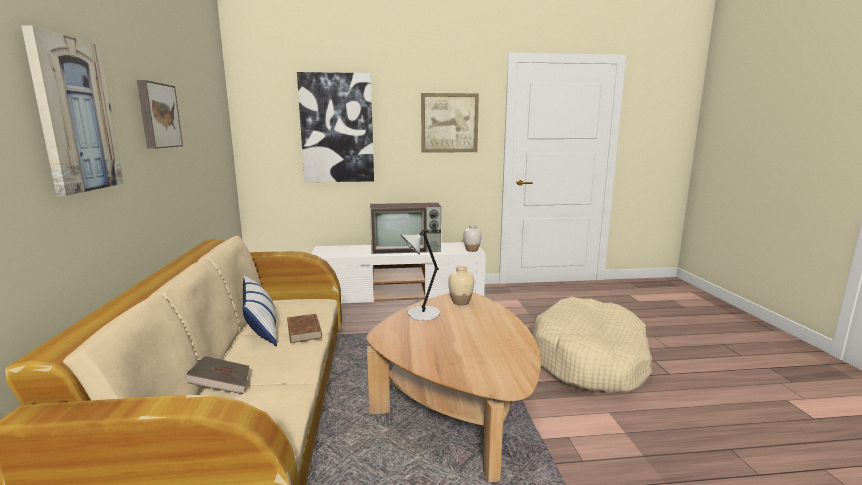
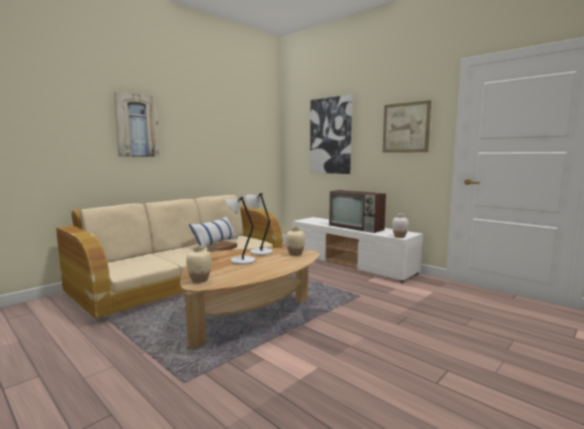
camera: 50 degrees right, 5 degrees down
picture [137,80,183,149] -> none
brown book [186,356,249,394] -> none
beige dog bed [533,297,652,393] -> none
none -> beige vase [186,245,211,283]
none -> grey table lamp [224,196,256,265]

